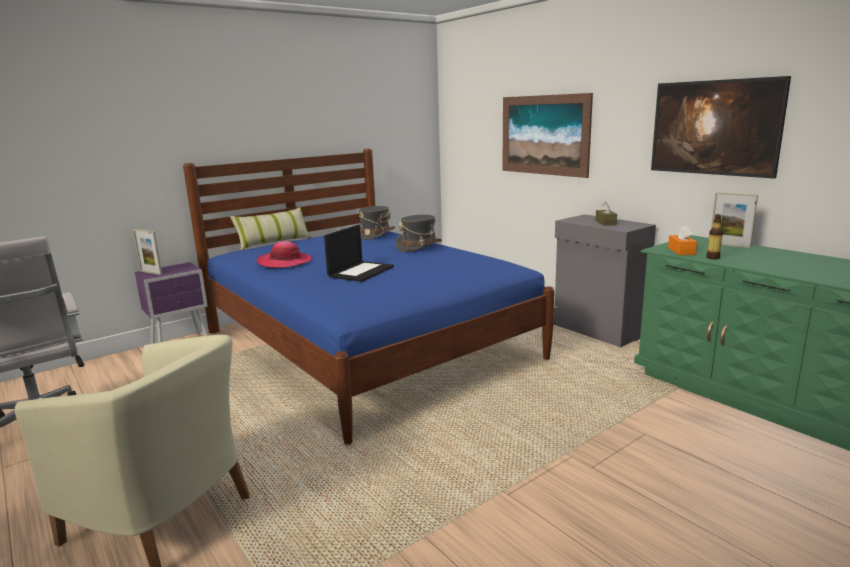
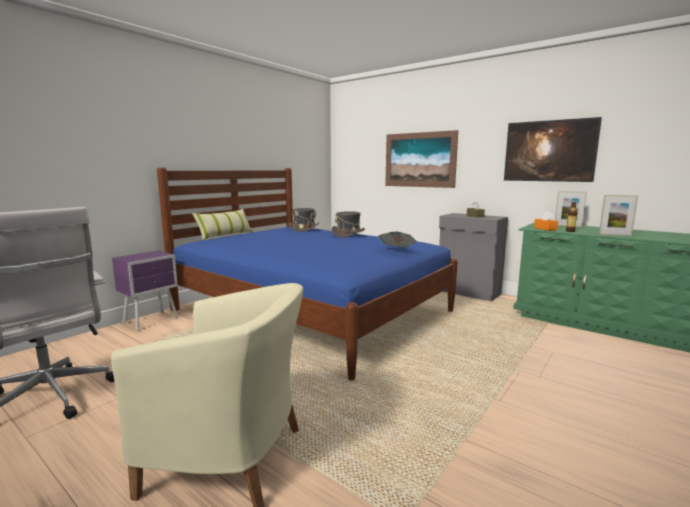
camera: 15 degrees left, 5 degrees down
picture frame [133,229,162,275] -> picture frame moved to [599,195,638,236]
hat [256,241,312,268] -> none
laptop [324,224,394,282] -> none
none -> newspaper [378,232,416,247]

